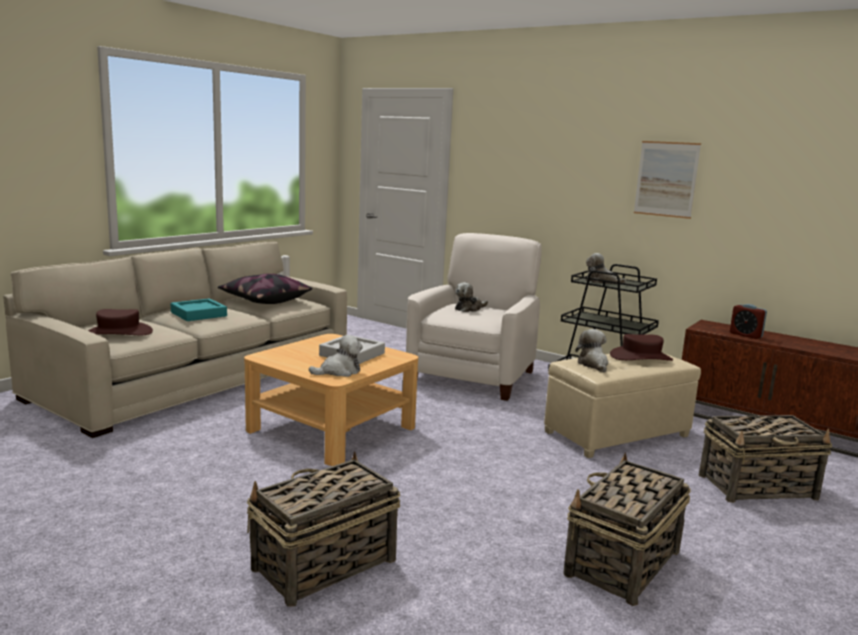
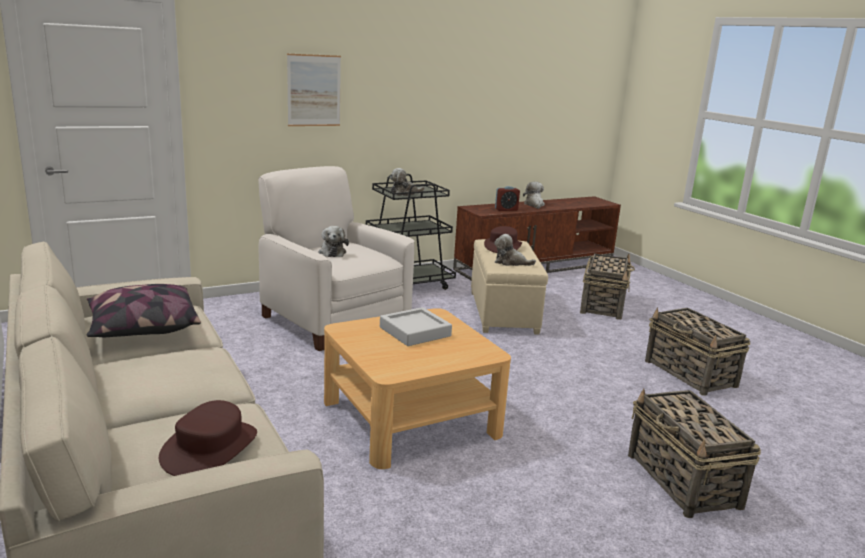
camera: 65 degrees left, 5 degrees up
turquoise tray [170,298,227,321] -> none
plush toy [309,335,363,377] -> plush toy moved to [523,182,545,209]
picture [634,141,701,219] -> picture moved to [287,54,341,126]

